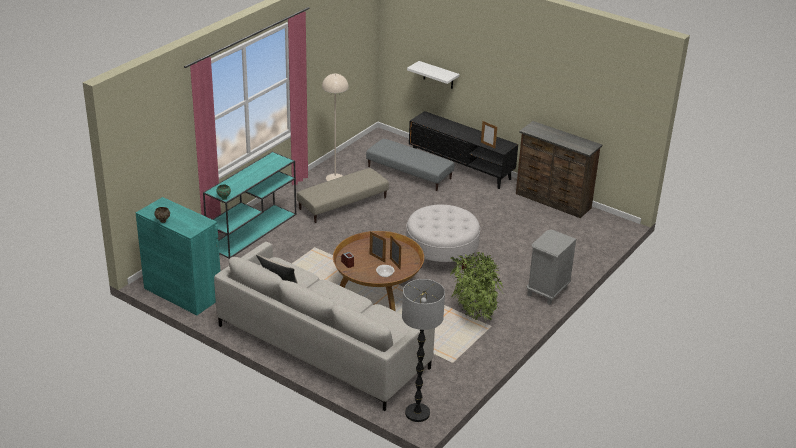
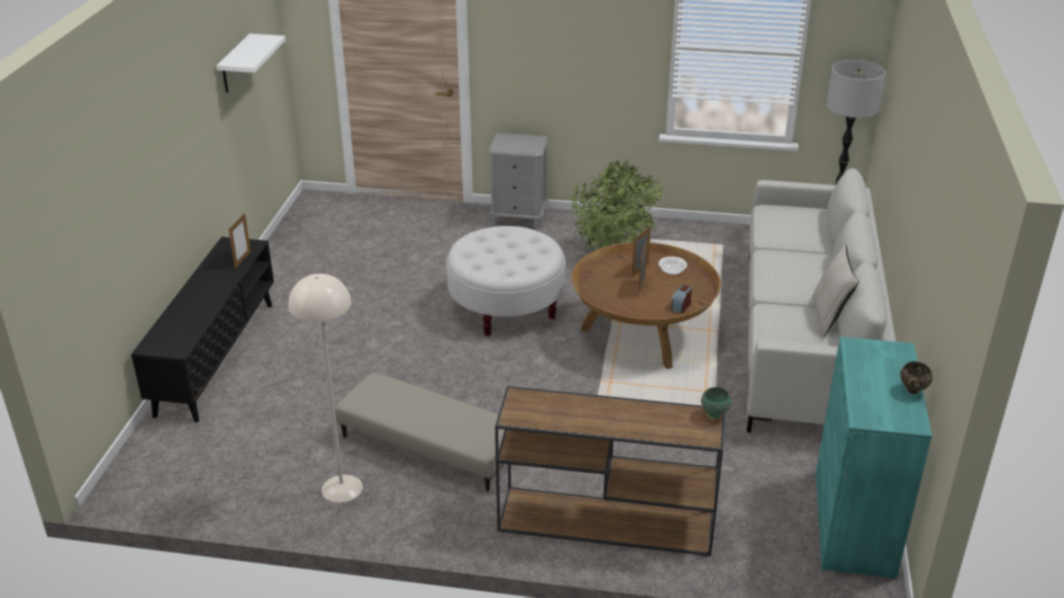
camera: 115 degrees left, 0 degrees up
turquoise console table [203,151,296,259] -> brown console table [495,386,725,556]
grey ottoman [366,139,455,191] -> none
white shelf [407,61,459,89] -> white shelf moved to [216,34,285,93]
brown dresser [516,121,602,218] -> none

